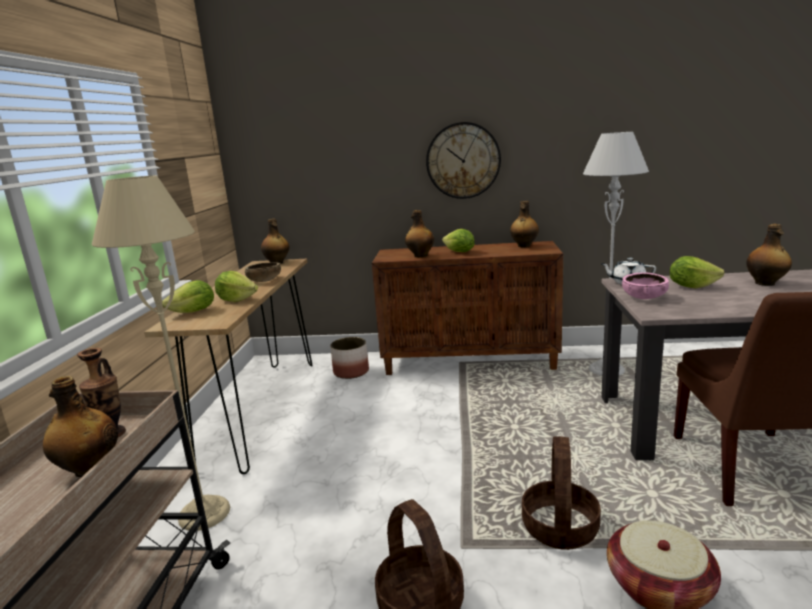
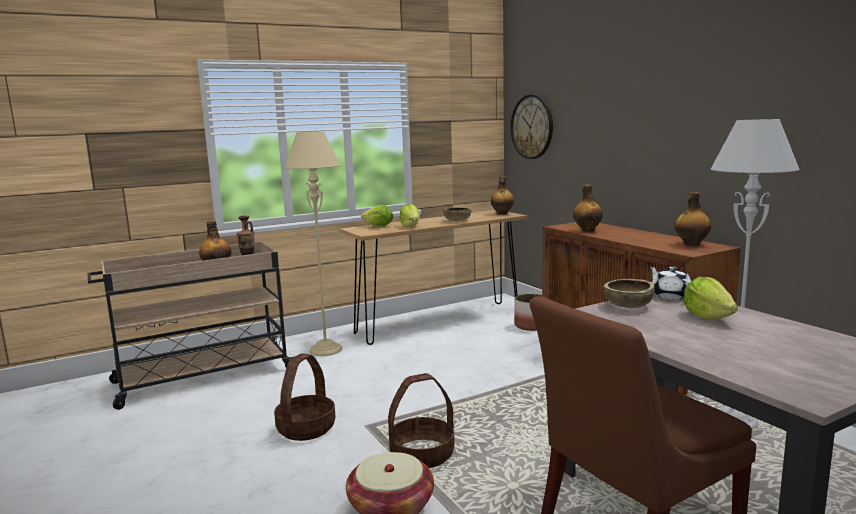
camera: 55 degrees right, 5 degrees down
wall clock [426,122,501,199] -> wall clock moved to [511,95,553,159]
lettuce [442,229,475,252] -> none
pink bowl [622,272,669,299] -> brown bowl [603,279,654,308]
bottle [746,224,792,286] -> none

